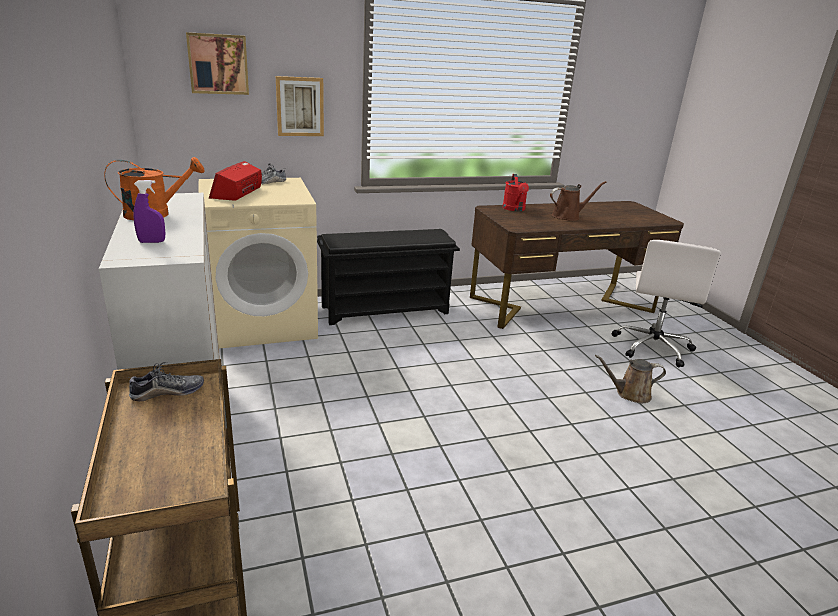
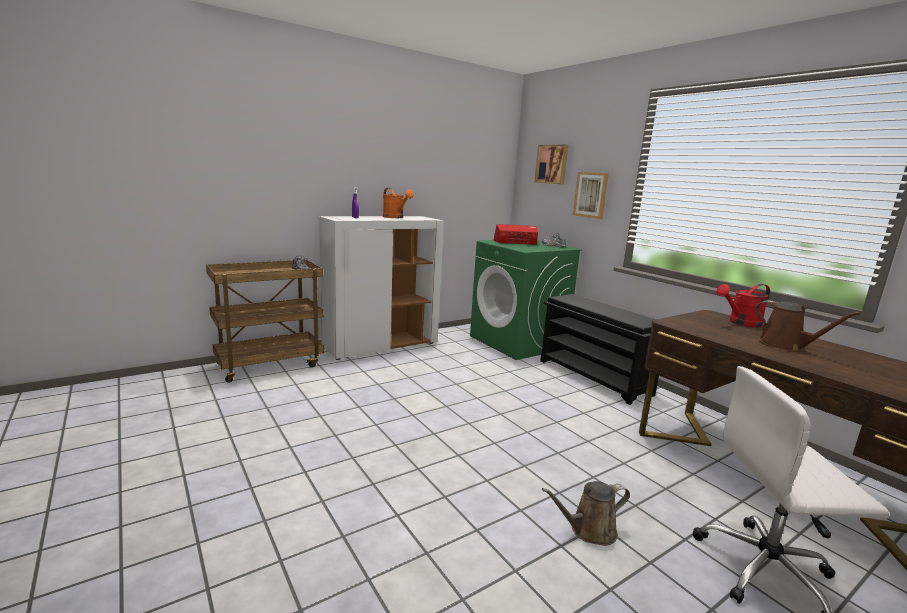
camera: 75 degrees right, 10 degrees down
beige washing machine [198,178,318,349] -> green washing machine [470,240,582,360]
brown watering can [595,355,666,403] -> brown watering can turned 90 degrees counterclockwise [542,481,630,546]

